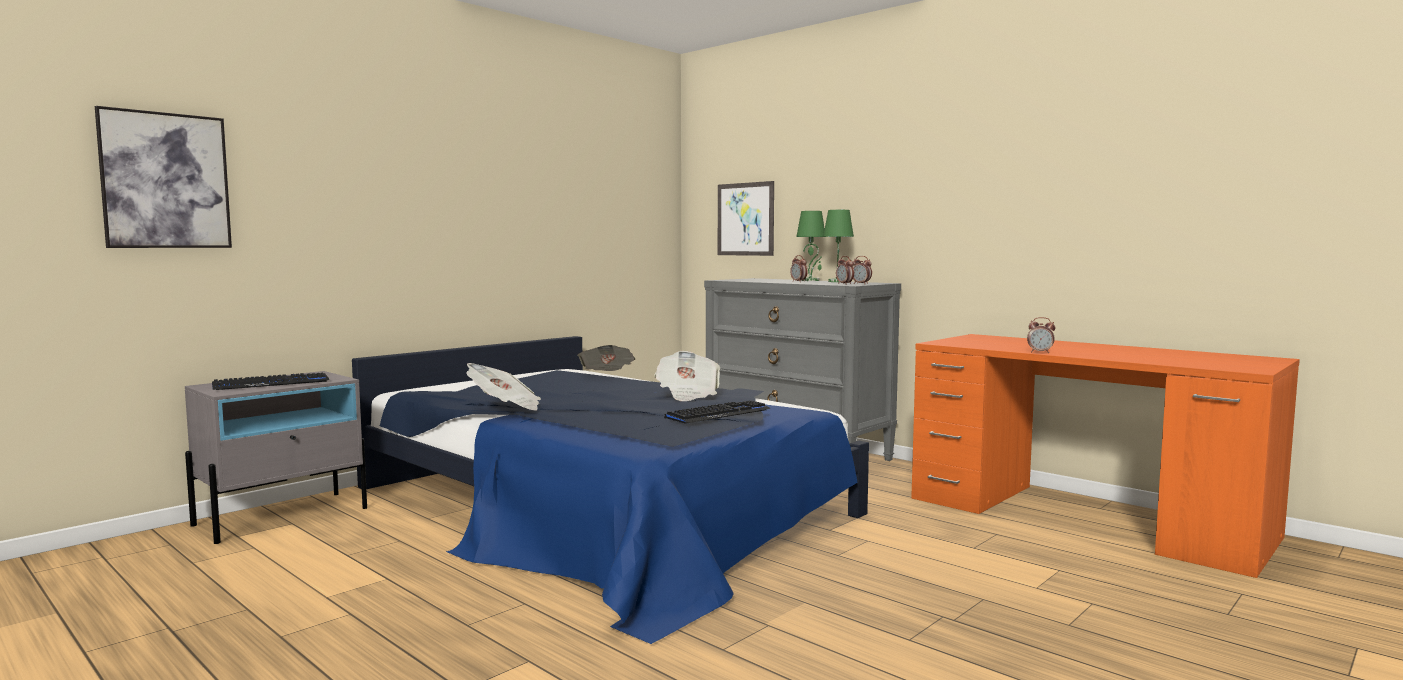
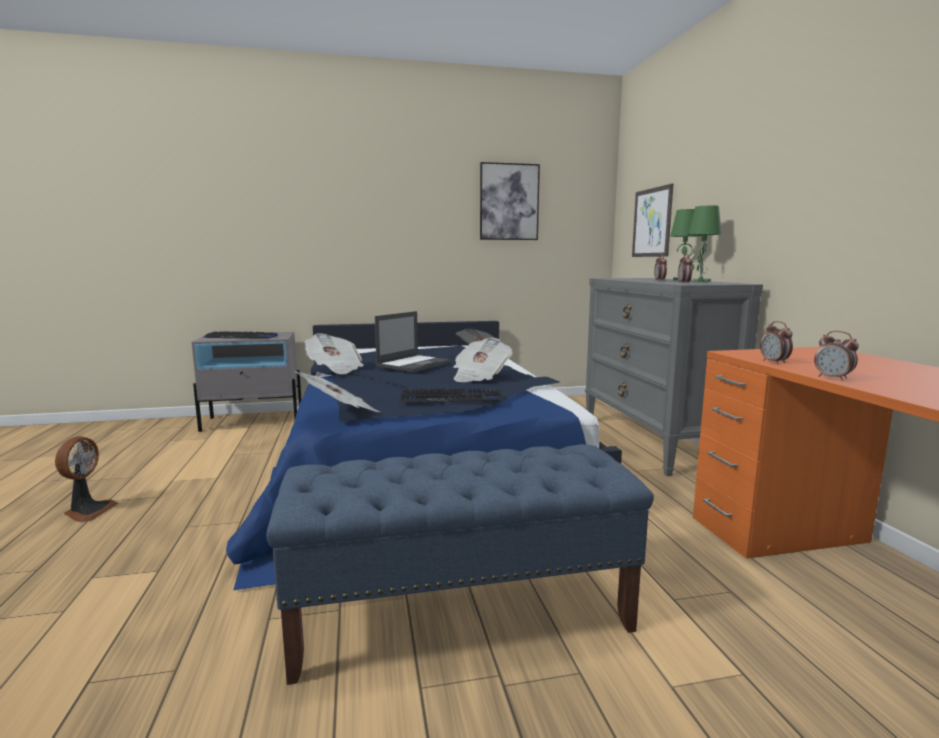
camera: 35 degrees right, 5 degrees up
picture [95,106,232,248] -> picture moved to [480,162,540,240]
alarm clock [853,256,872,285] -> alarm clock moved to [760,321,793,364]
none -> fan [55,436,119,522]
none -> blue bench [267,444,654,685]
none -> newspaper [293,371,379,412]
none -> laptop [375,311,452,372]

